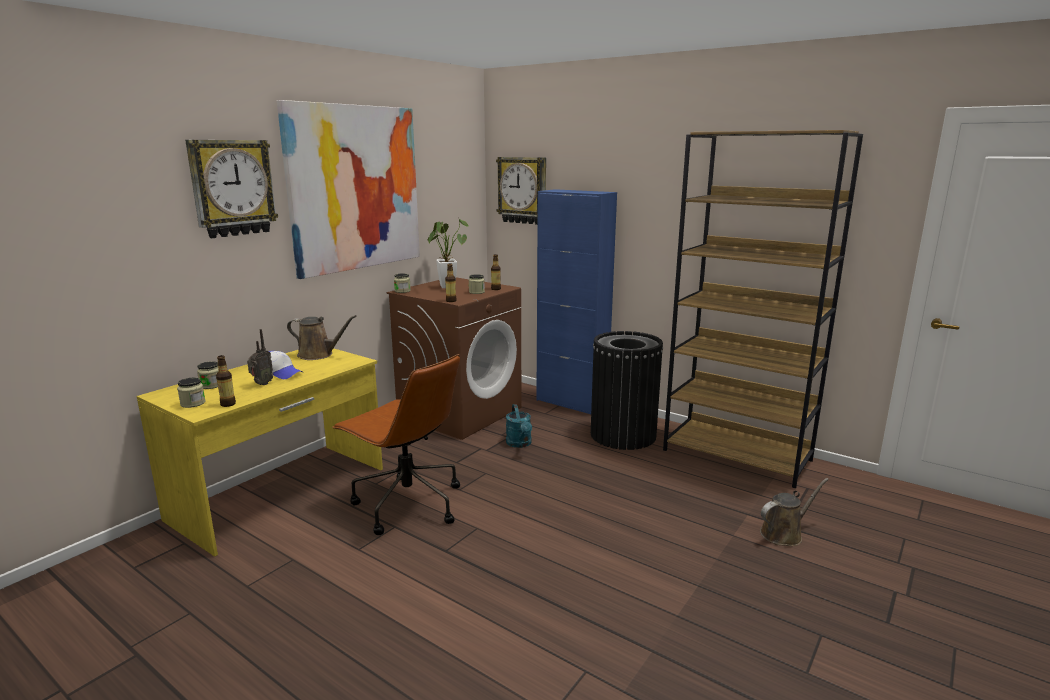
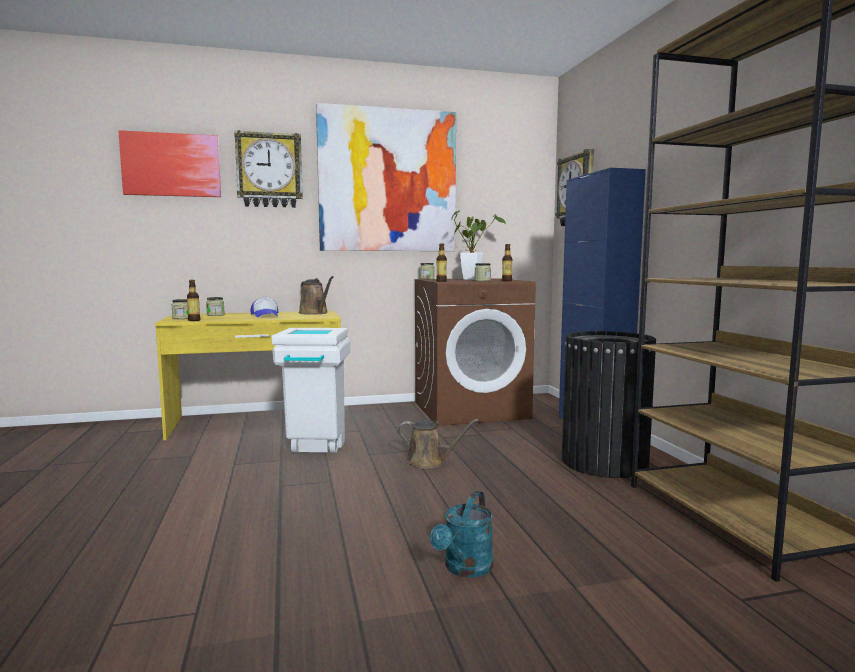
camera: 40 degrees right, 10 degrees down
radio [247,329,273,385] -> none
brown office chair [332,354,460,535] -> white trash can [271,328,351,453]
turquoise watering can [506,404,532,448] -> turquoise watering can moved to [430,490,493,578]
brown watering can [760,478,829,546] -> brown watering can moved to [397,419,479,469]
none -> picture [118,130,221,197]

